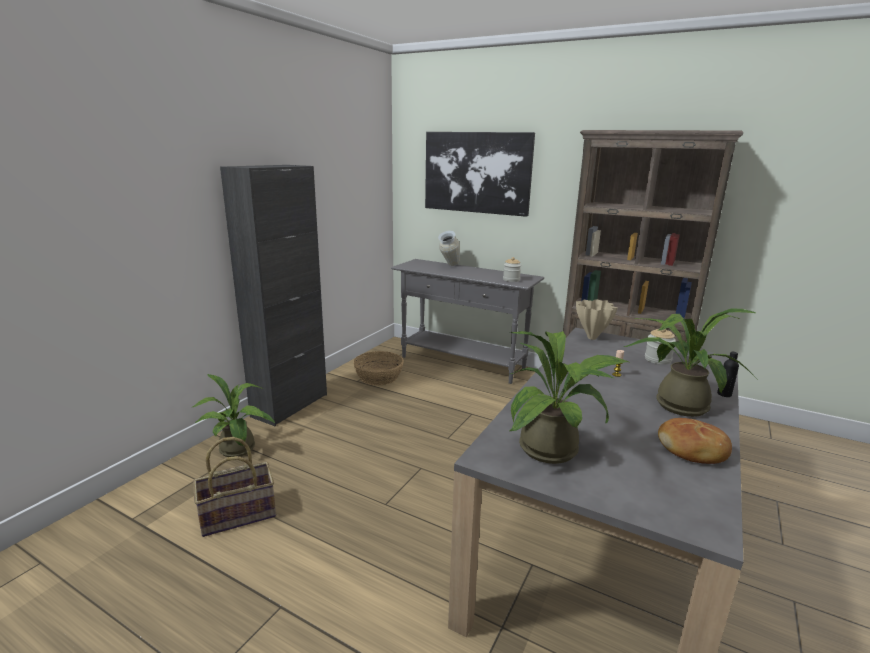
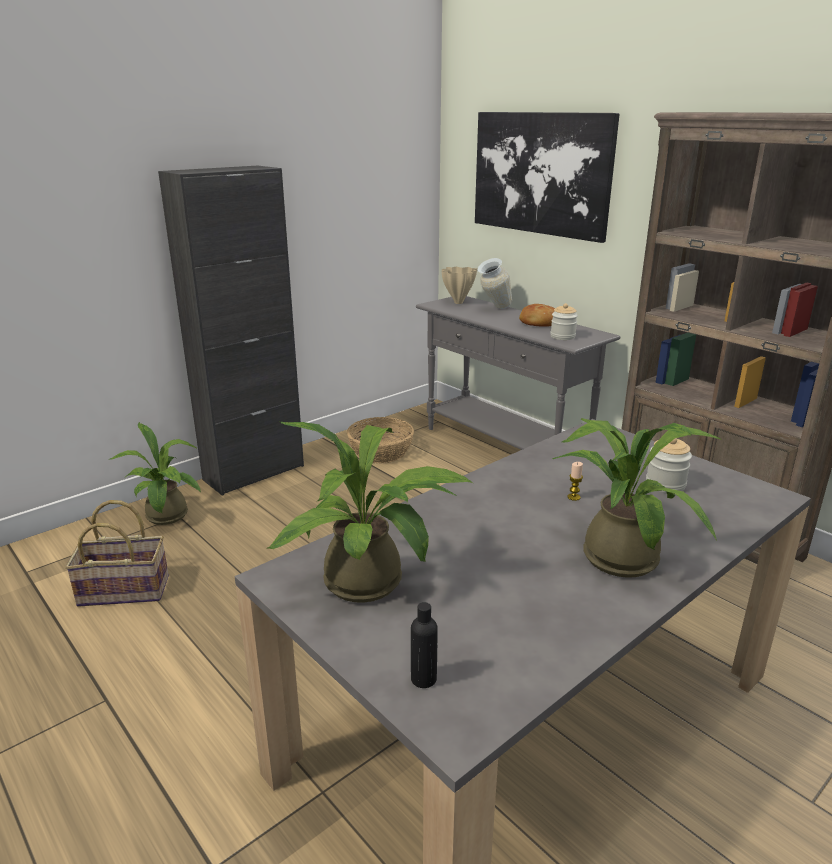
camera: 20 degrees right, 5 degrees up
beige vase [576,299,617,340] -> beige vase moved to [442,267,477,304]
bread [658,418,732,464] -> bread moved to [519,304,555,327]
black bottle [717,352,739,397] -> black bottle moved to [411,602,438,688]

